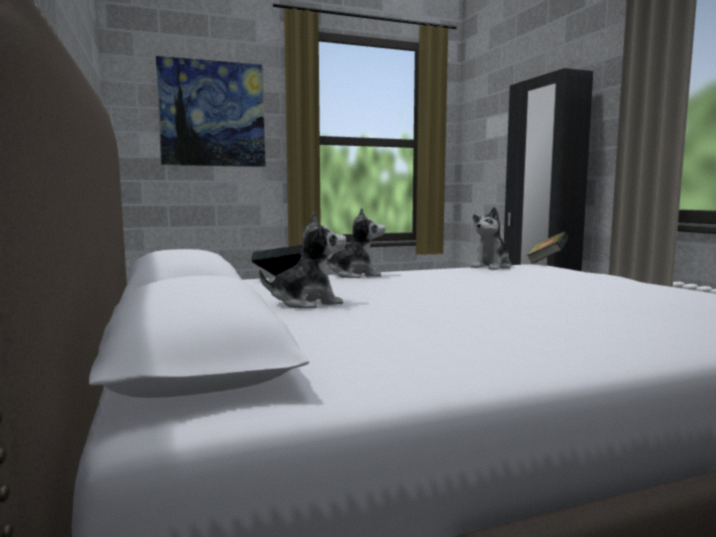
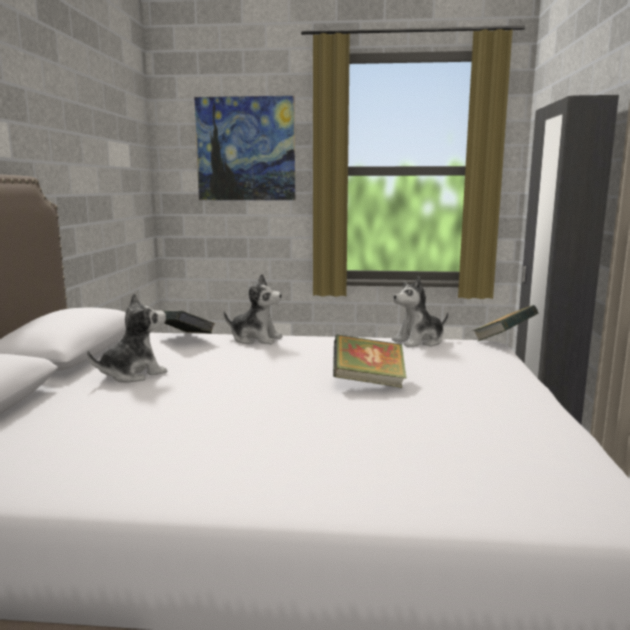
camera: 25 degrees right, 5 degrees up
plush toy [259,212,346,308] -> plush toy turned 45 degrees counterclockwise [87,293,167,383]
none -> book [333,334,407,388]

